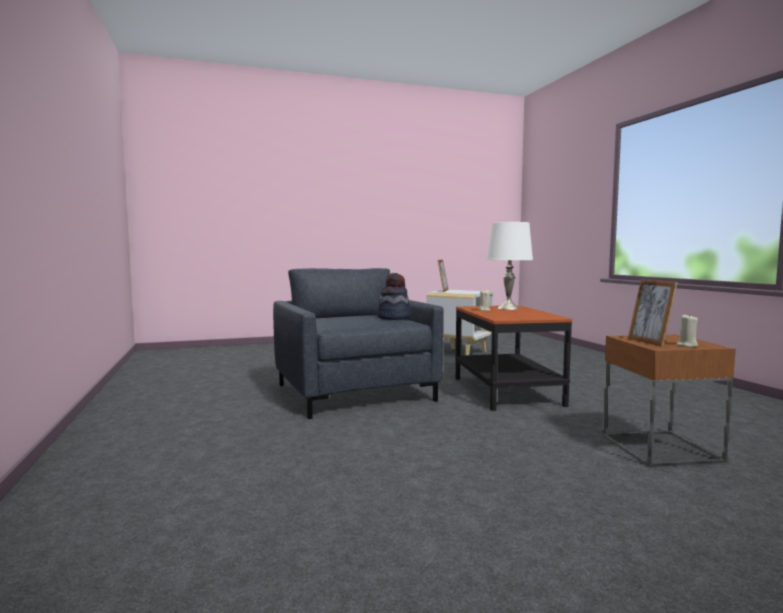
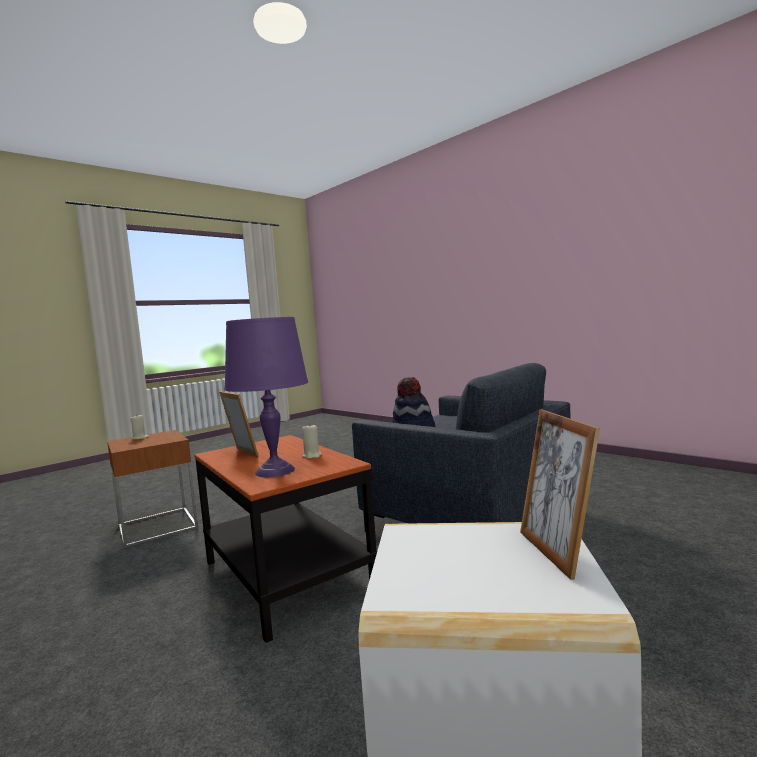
camera: 155 degrees right, 0 degrees up
white table lamp [487,222,533,310] -> purple table lamp [224,317,308,477]
picture frame [628,279,678,347] -> picture frame moved to [219,391,259,457]

